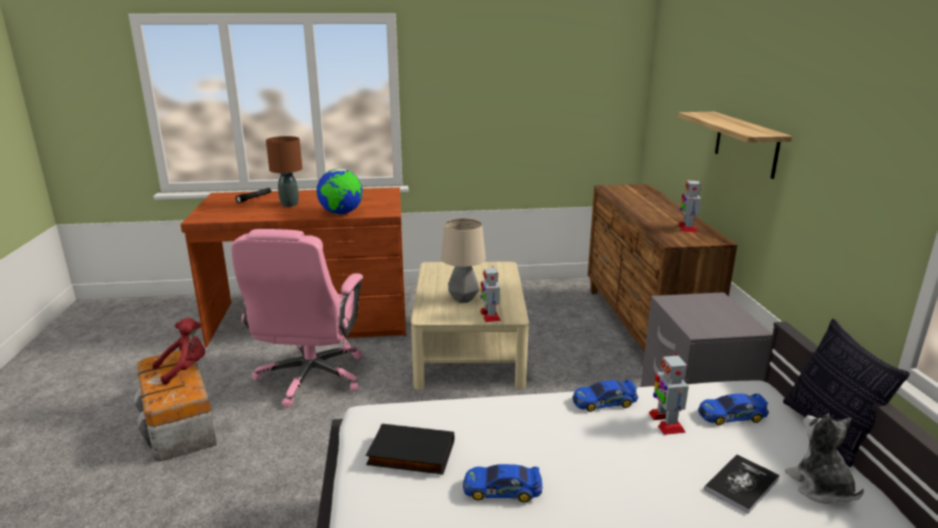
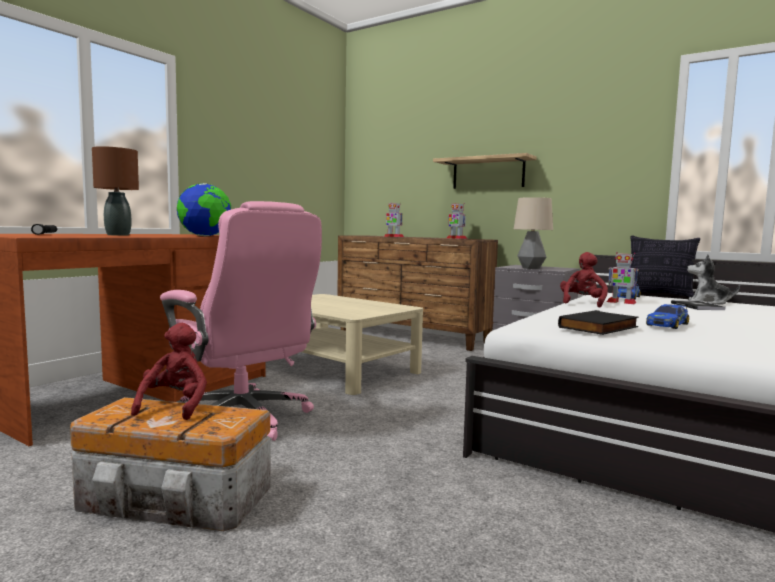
camera: 50 degrees left, 15 degrees down
table lamp [441,218,486,303] -> table lamp moved to [514,197,553,269]
toy robot [480,266,501,322] -> toy robot moved to [384,203,404,237]
toy car [572,380,638,412] -> red plush toy [560,252,608,308]

